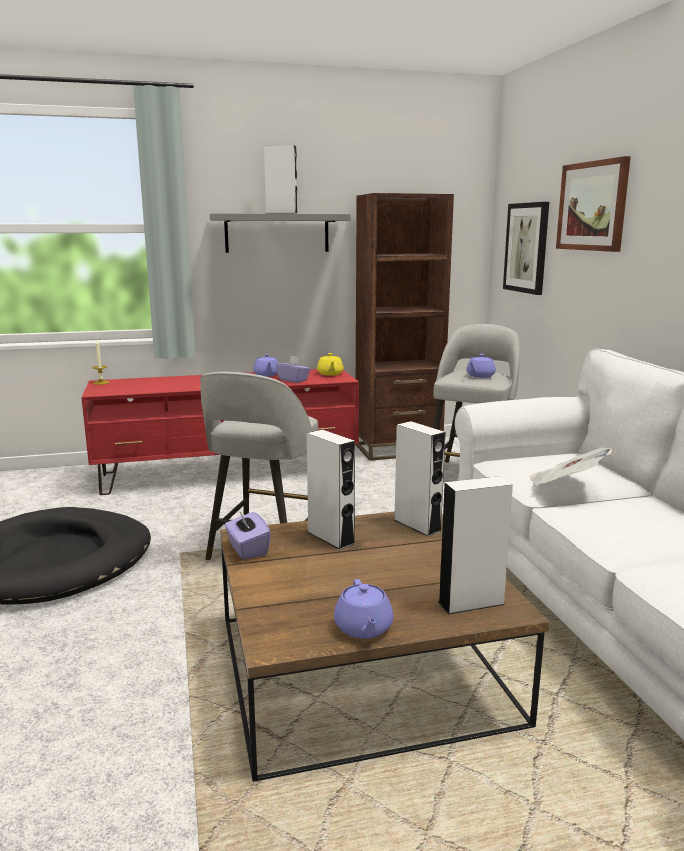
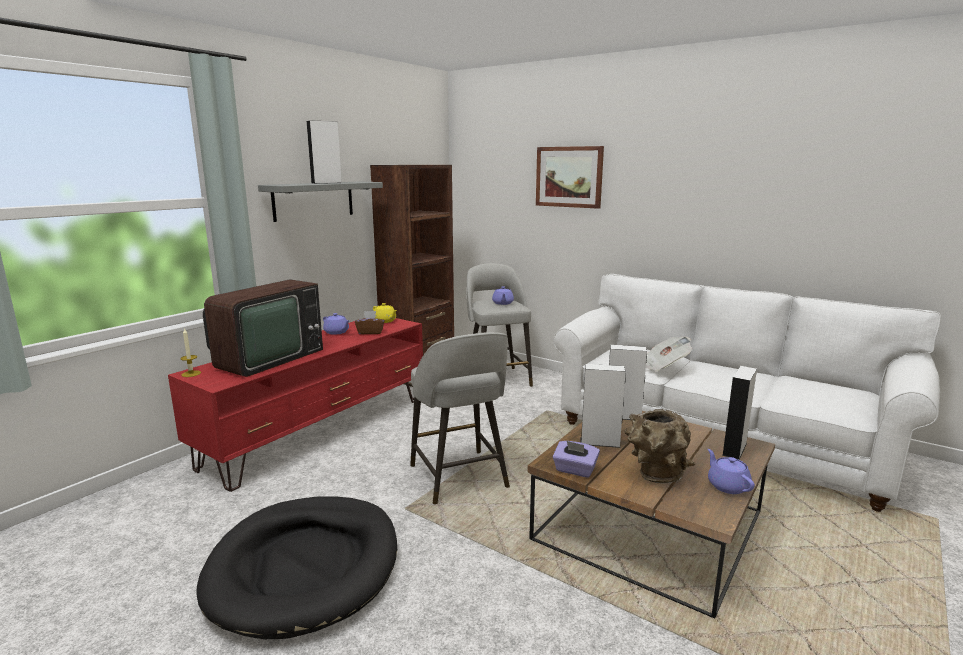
camera: 40 degrees left, 0 degrees up
purple tissue box [276,356,310,383] -> brown tissue box [355,311,385,334]
purple teapot [334,579,393,639] -> purple teapot turned 150 degrees counterclockwise [708,449,755,494]
picture [503,202,549,295] -> none
none -> television [203,279,323,377]
none -> brown vase [624,409,695,484]

